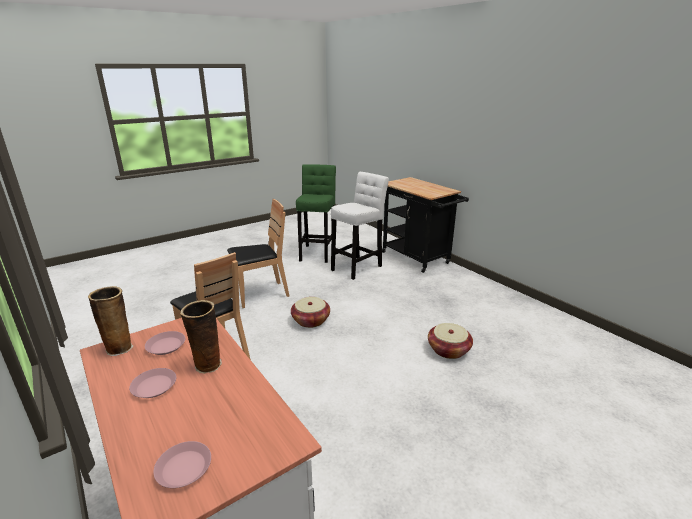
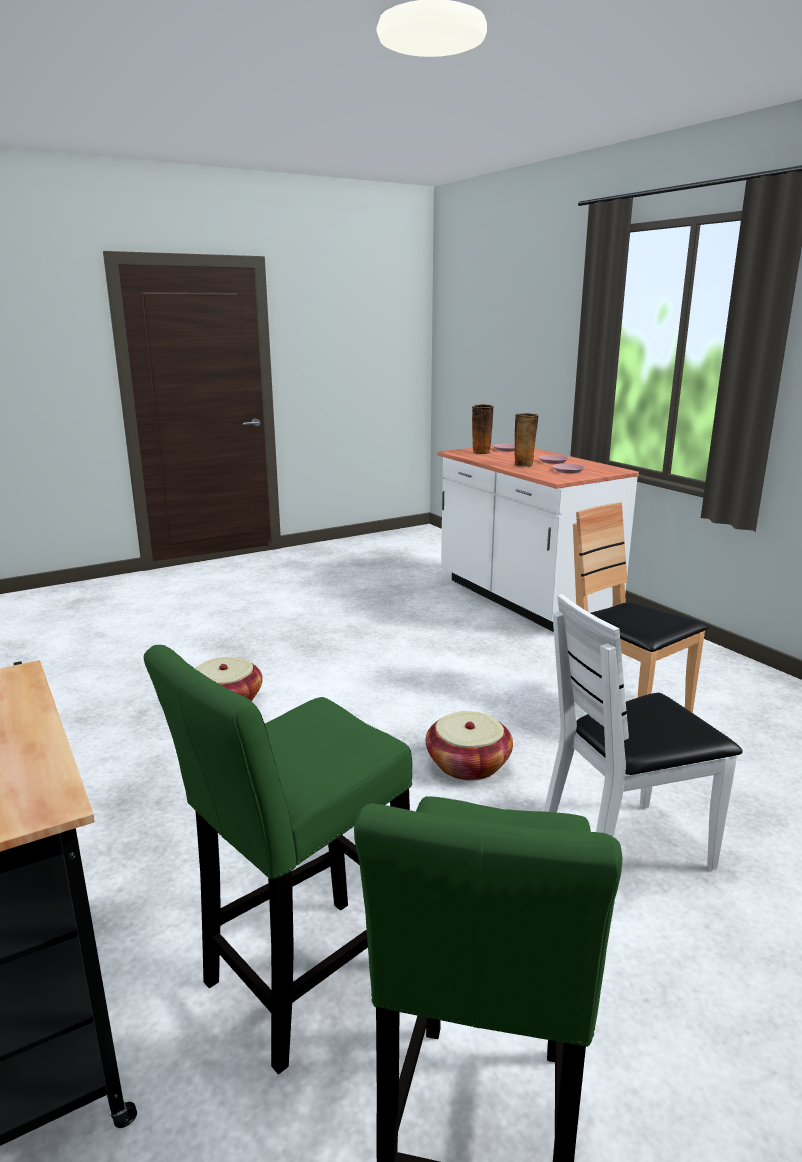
camera: 175 degrees left, 5 degrees down
vase [88,286,133,356] -> vase moved to [472,404,494,454]
brown chair [227,199,289,308] -> white chair [544,594,743,871]
white stool [331,172,389,280] -> green stool [144,645,412,1074]

